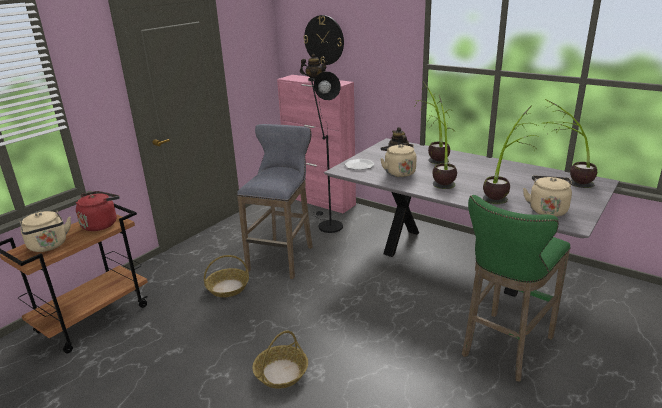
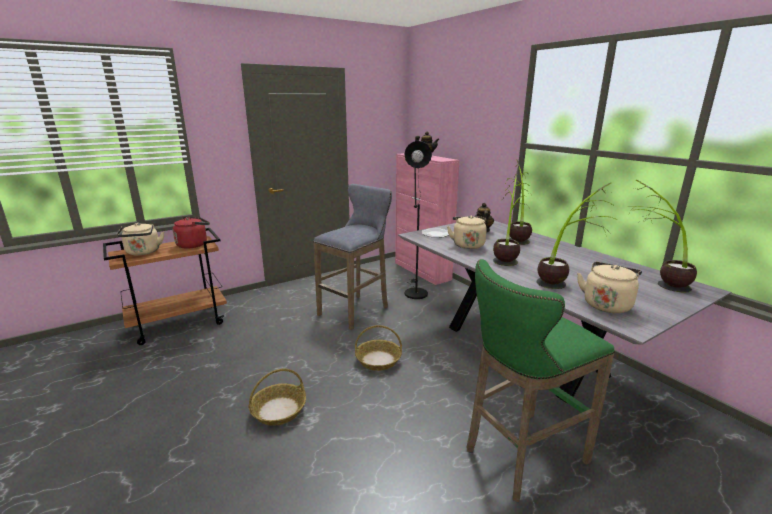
camera: 20 degrees right, 5 degrees down
basket [204,255,249,297] -> basket moved to [355,325,402,371]
wall clock [303,15,344,65] -> none

